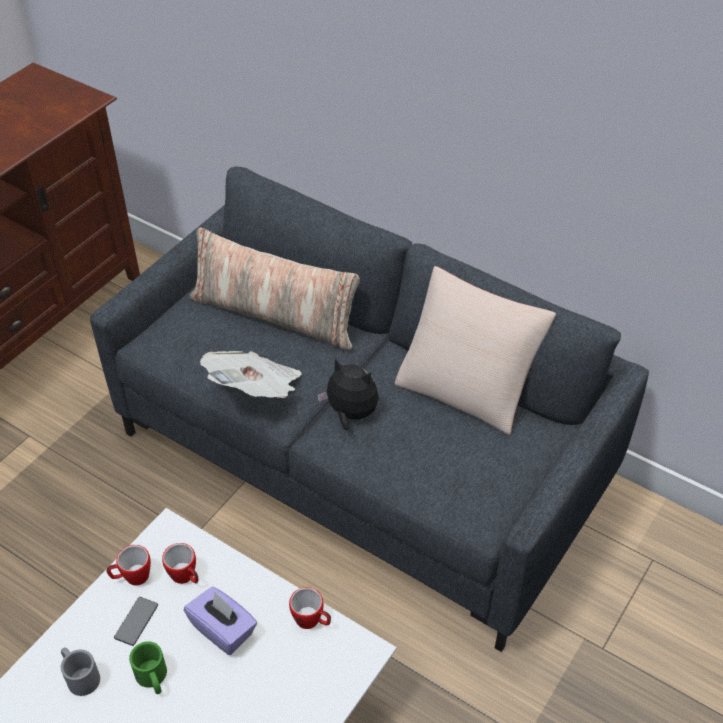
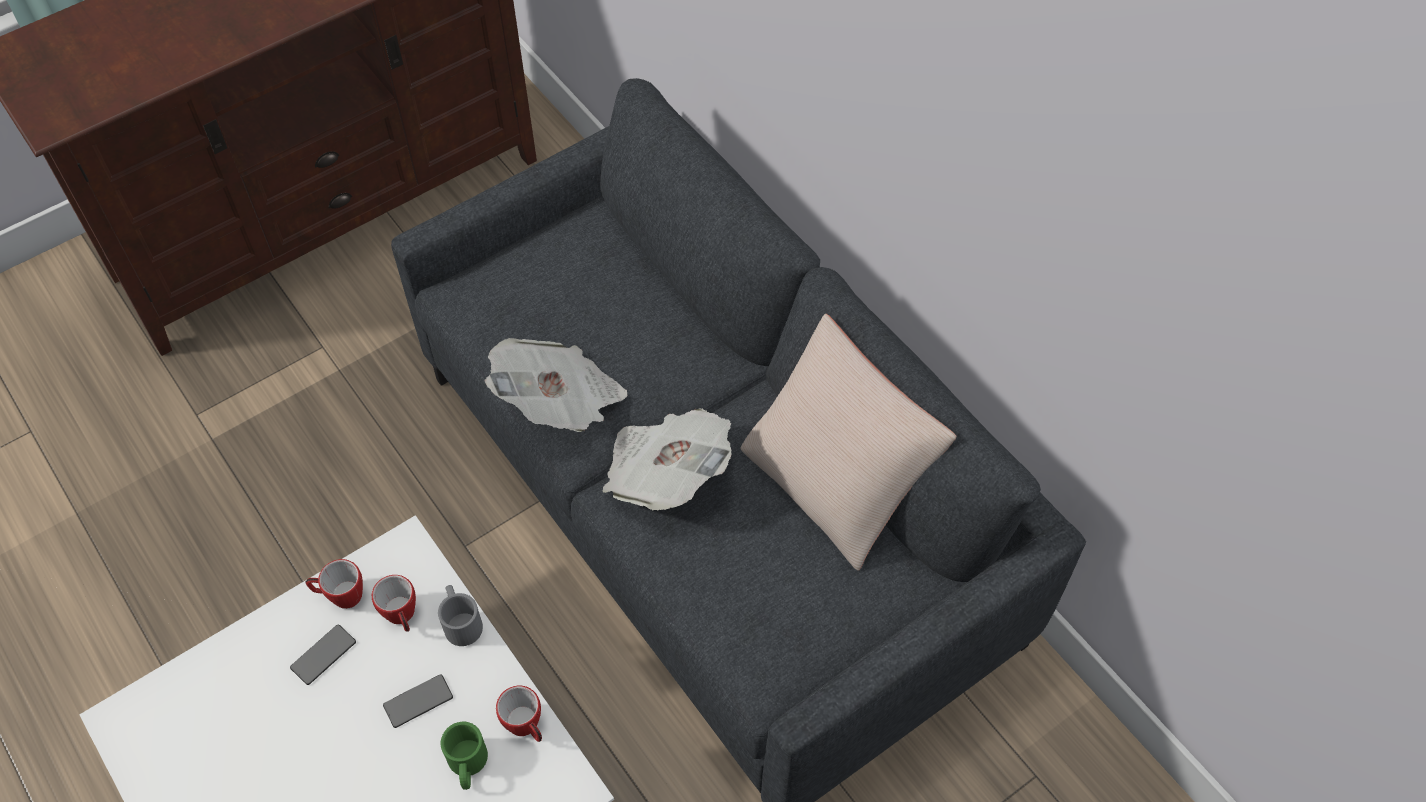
camera: 20 degrees right, 10 degrees up
grey mug [61,648,100,696] -> grey mug moved to [438,585,483,646]
green mug [129,642,167,694] -> green mug moved to [441,722,488,790]
purple tissue box [184,587,257,655] -> phone [383,674,453,728]
pillow [189,227,360,350] -> none
plush toy [317,358,379,431] -> newspaper [602,409,732,511]

